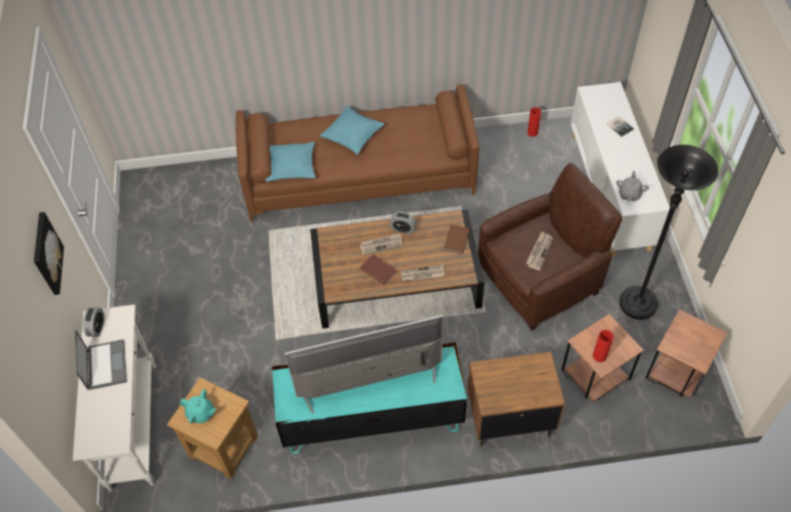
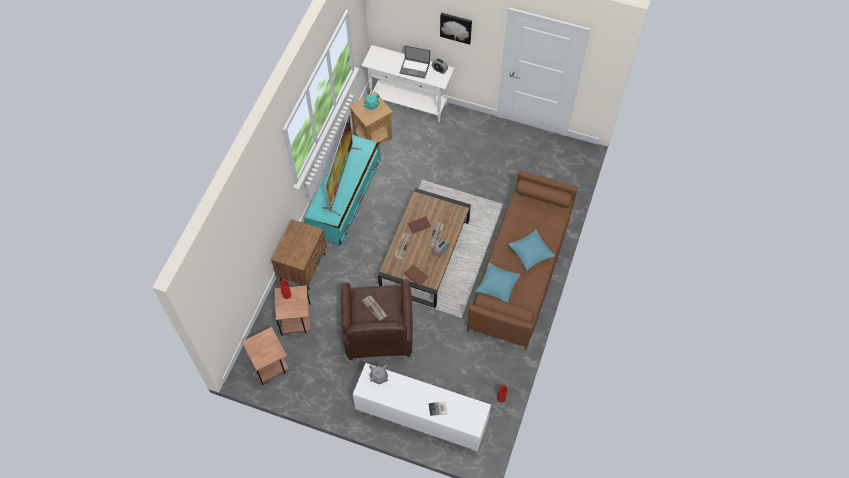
camera: 115 degrees right, 5 degrees up
turquoise pillow [265,142,316,182] -> turquoise pillow moved to [476,263,521,303]
black floor lamp [619,145,718,320] -> none

